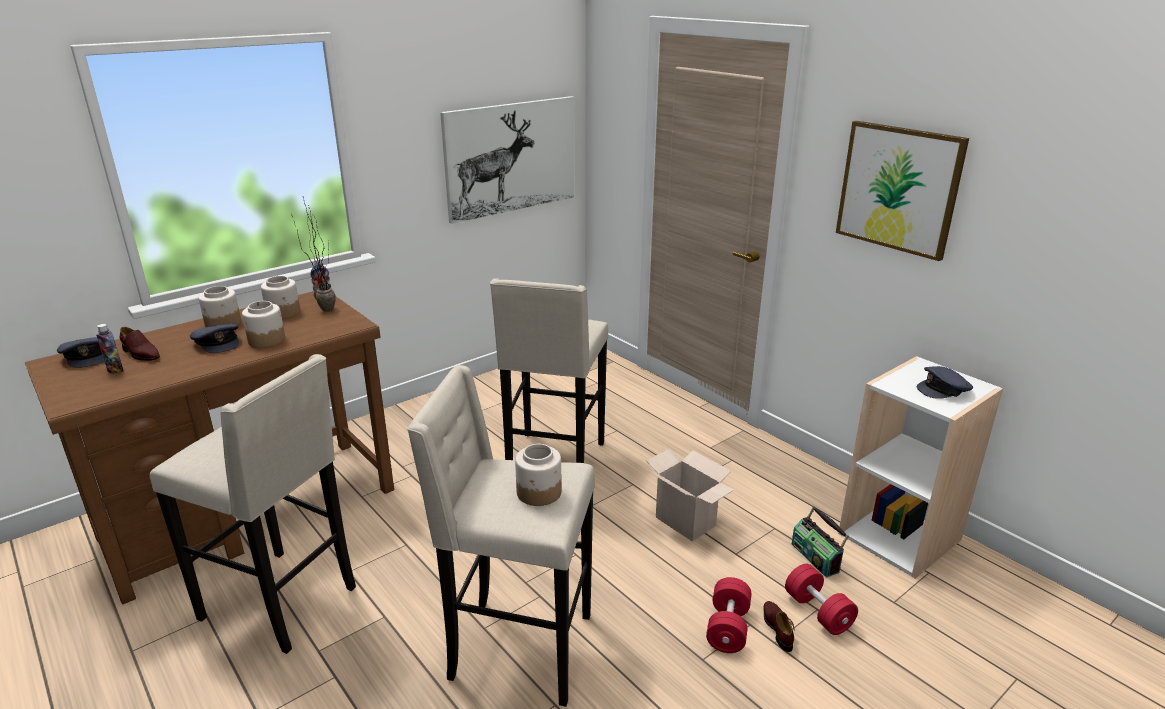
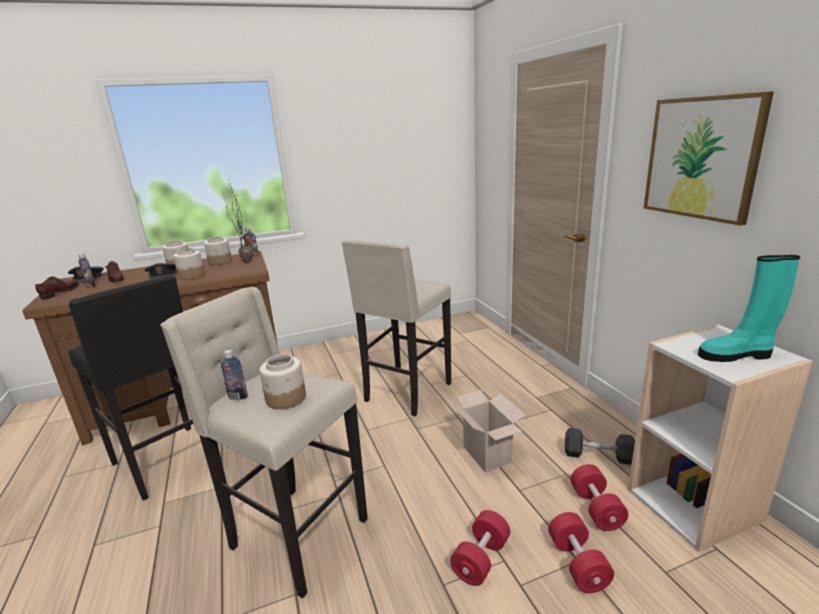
camera: 20 degrees right, 5 degrees down
beige stool [150,354,356,654] -> black stool [68,275,194,500]
picture [440,96,575,224] -> none
brown shoe [764,601,795,652] -> brown shoe moved to [35,276,79,300]
radio [792,506,849,578] -> red dumbbell [571,464,628,531]
grey cap [917,366,973,399] -> turquoise boot [698,255,800,362]
none -> bottle [221,350,248,400]
none -> grey dumbbell [565,428,635,465]

